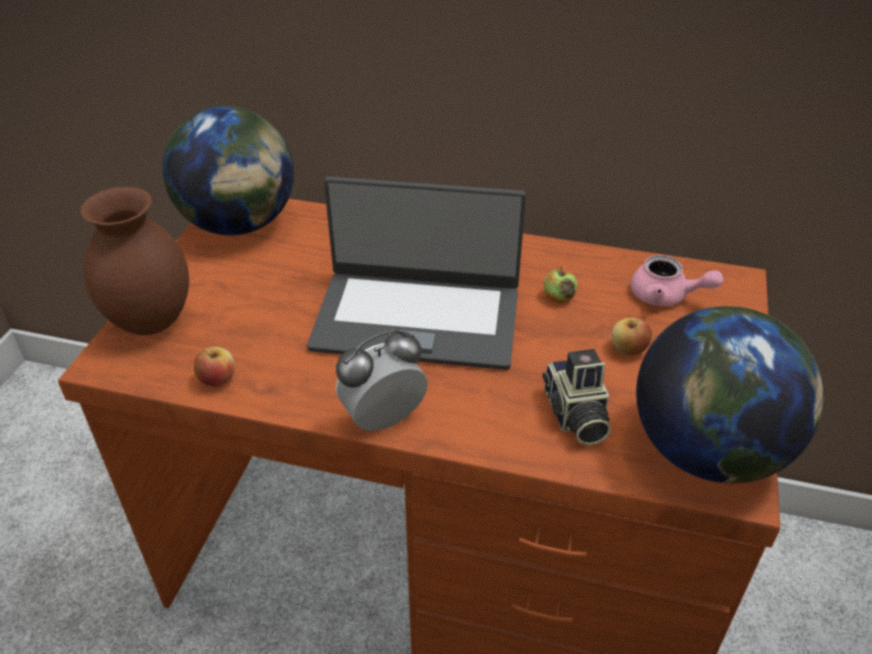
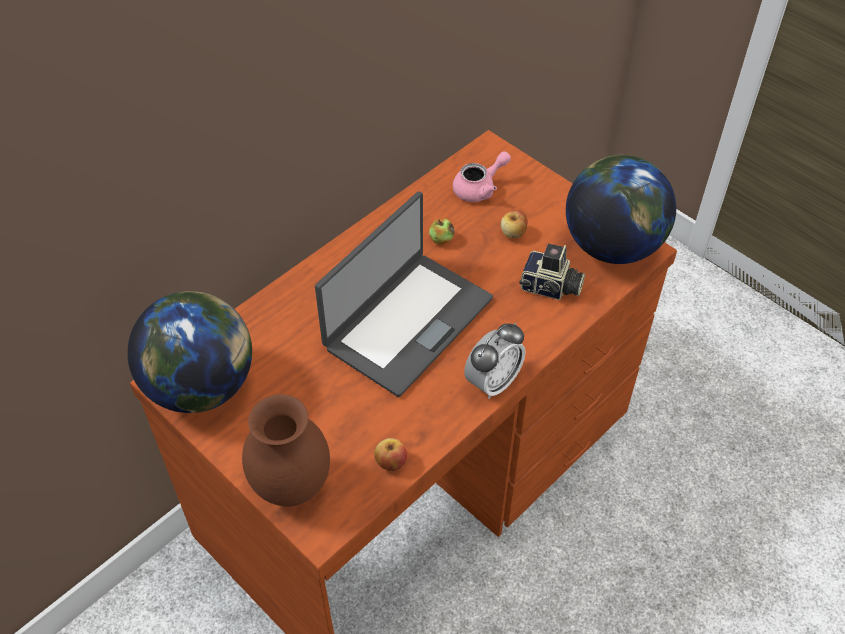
camera: 60 degrees left, 10 degrees up
alarm clock [336,330,428,431] -> alarm clock turned 135 degrees counterclockwise [464,323,526,399]

